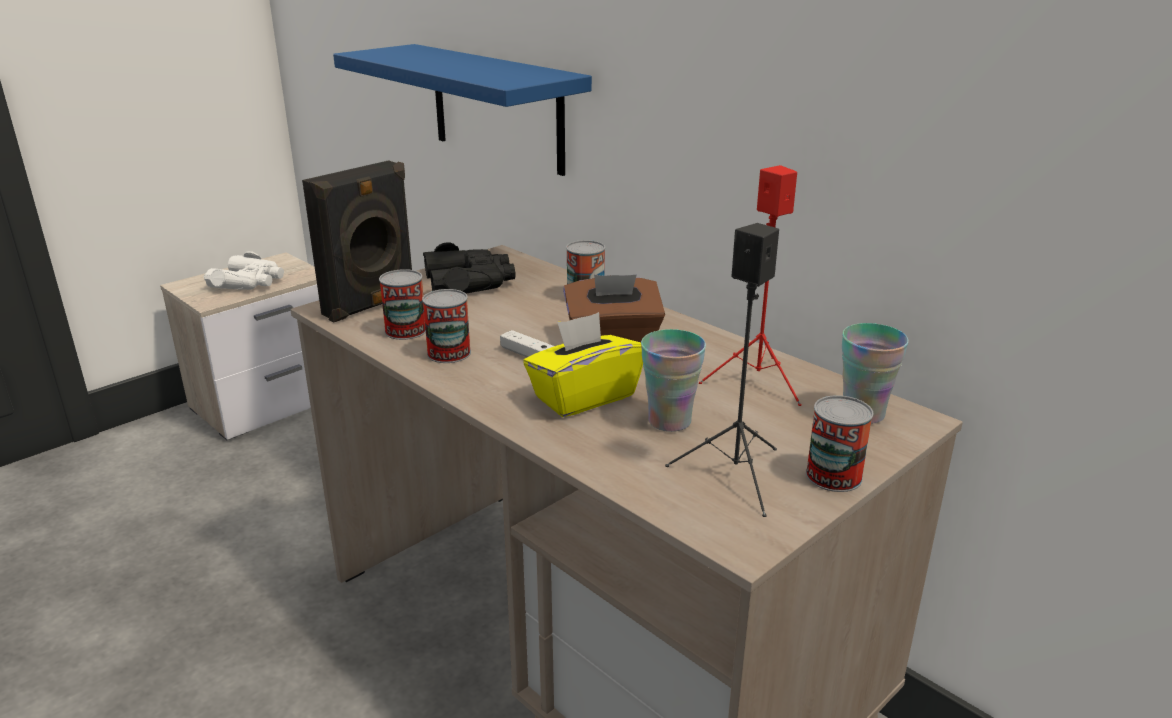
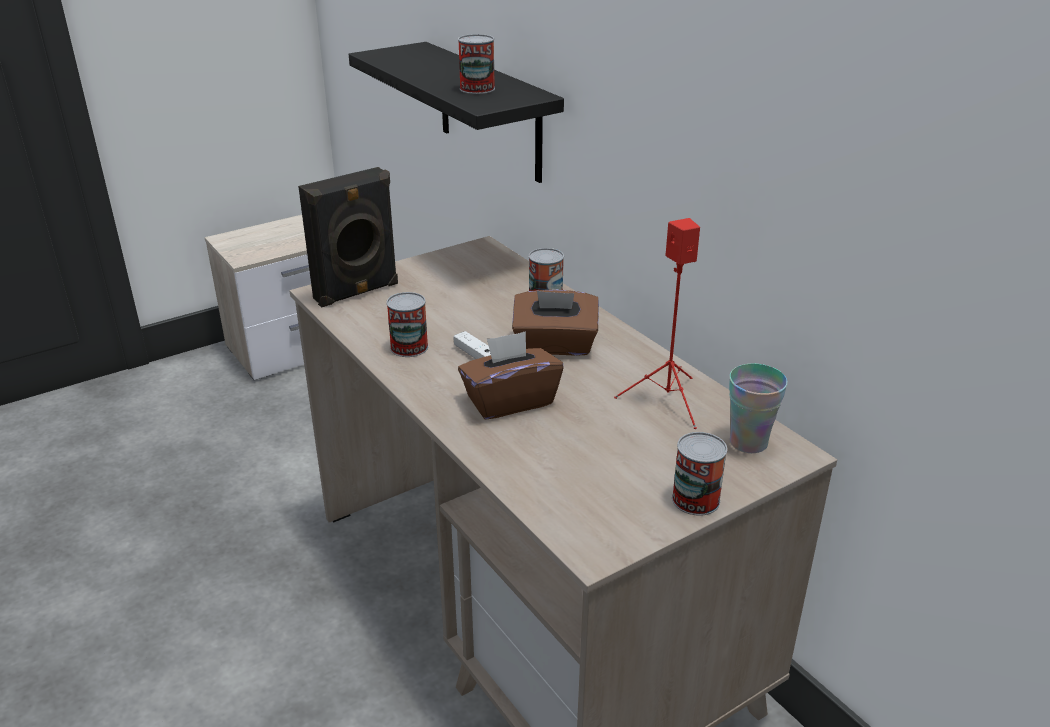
camera: 10 degrees right, 5 degrees up
white binoculars [203,251,284,290] -> none
blue shelf [333,44,592,176] -> black shelf [349,42,564,183]
can [379,269,426,340] -> can moved to [458,34,495,94]
black binoculars [423,242,516,293] -> none
yellow tissue box [523,312,643,417] -> brown tissue box [458,331,564,420]
cup [641,329,706,432] -> none
black speaker [665,223,779,517] -> none

